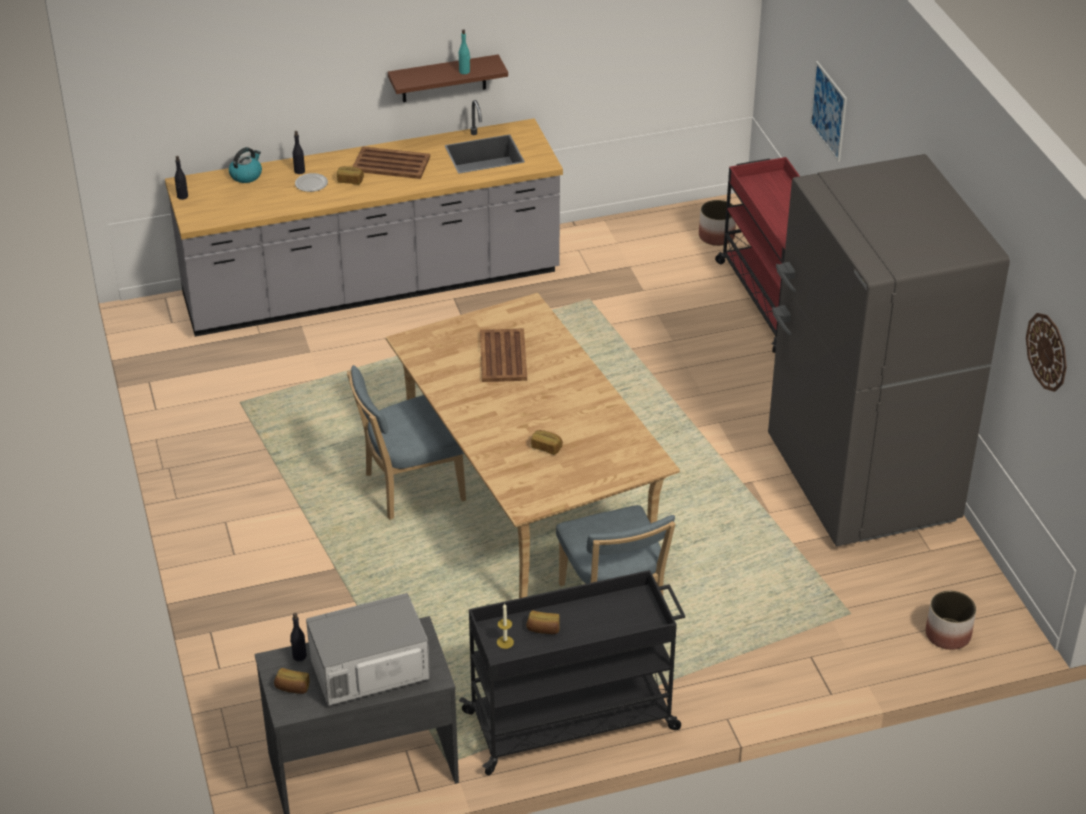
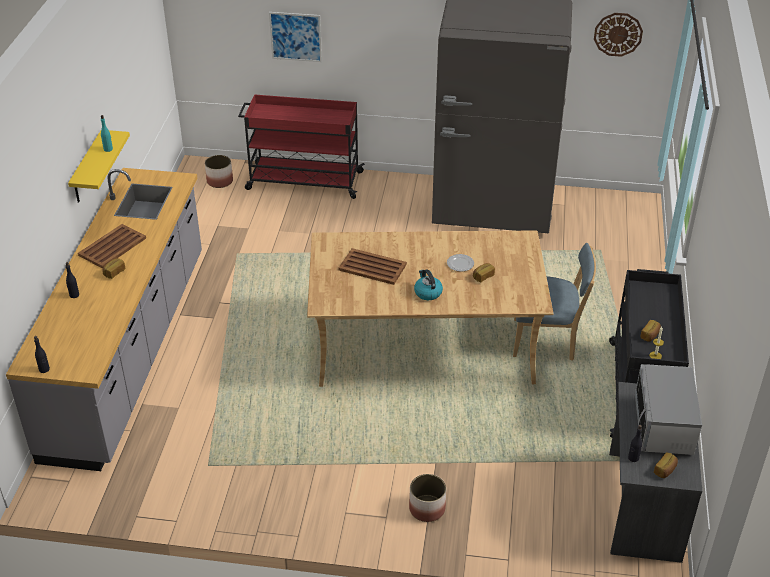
camera: 65 degrees left, 0 degrees up
kettle [229,147,262,183] -> kettle moved to [414,269,443,300]
plate [295,173,328,192] -> plate moved to [447,254,474,272]
blue chair [347,365,466,520] -> none
brown shelf [388,55,508,102] -> yellow shelf [68,130,130,203]
planter [926,591,976,650] -> planter moved to [409,474,446,522]

